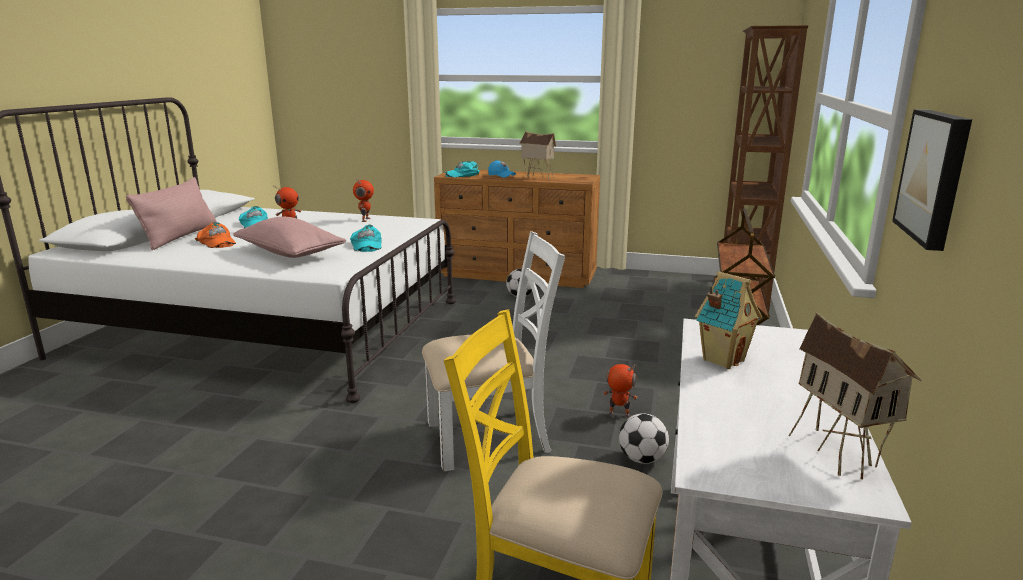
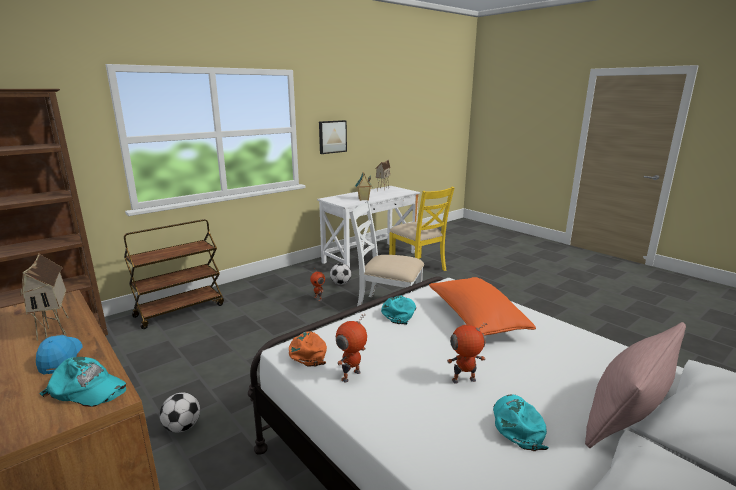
camera: 145 degrees left, 0 degrees up
orange cap [195,222,236,248] -> orange cap moved to [289,332,327,367]
pink pillow [233,217,346,258] -> orange pillow [429,277,536,336]

